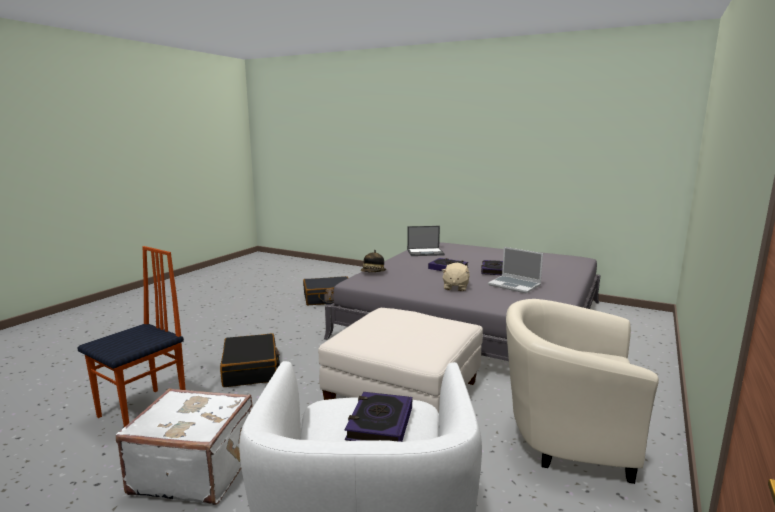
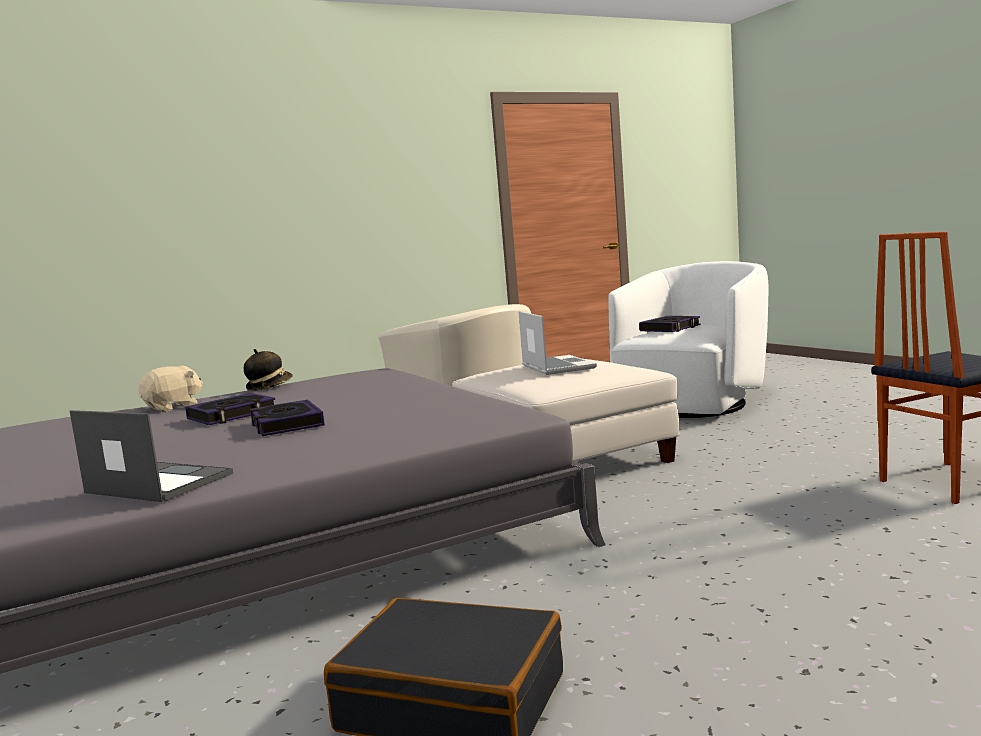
camera: 145 degrees left, 5 degrees down
white suitcase [116,388,252,505] -> none
black suitcase [220,333,280,387] -> none
hat [361,250,386,272] -> hat moved to [244,349,293,391]
beige plush toy [441,263,470,291] -> beige plush toy moved to [138,365,203,412]
laptop [488,247,543,293] -> laptop moved to [519,311,597,375]

